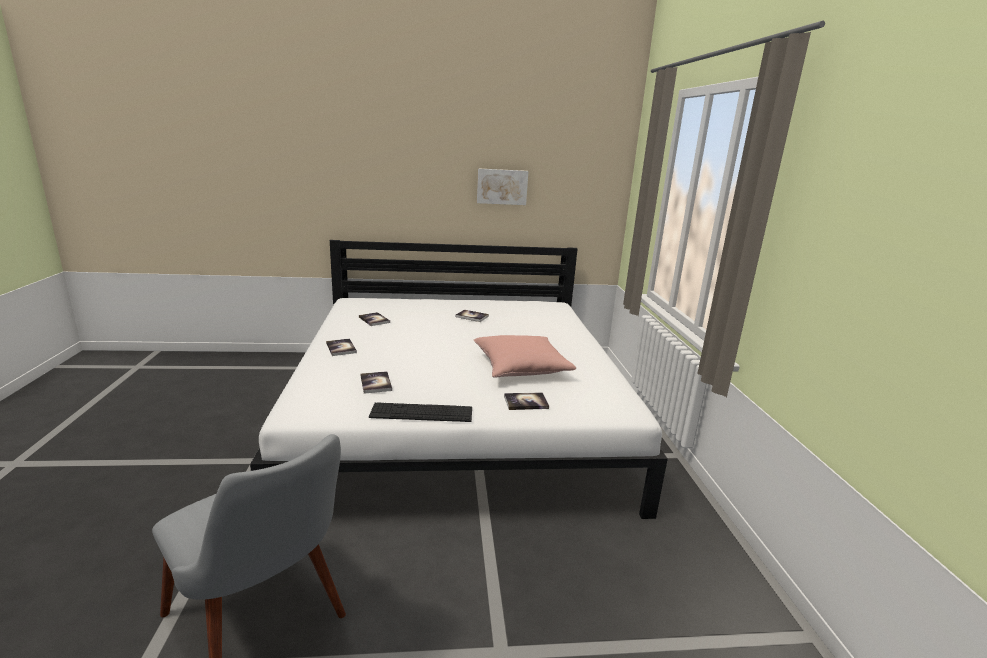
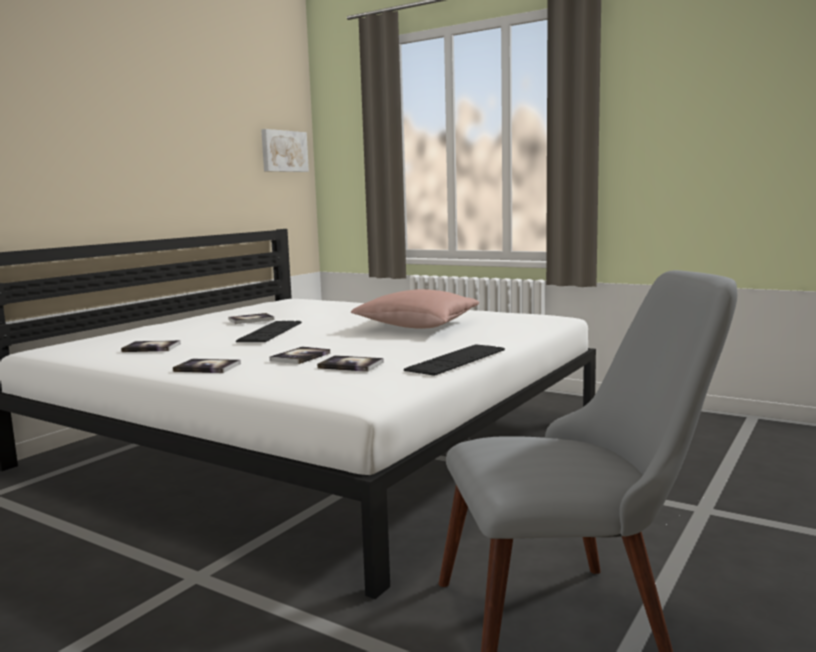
camera: 50 degrees left, 10 degrees down
picture [477,168,529,205] -> picture moved to [261,129,309,172]
book [504,392,549,410] -> book moved to [270,346,330,364]
none -> keyboard [236,321,302,342]

